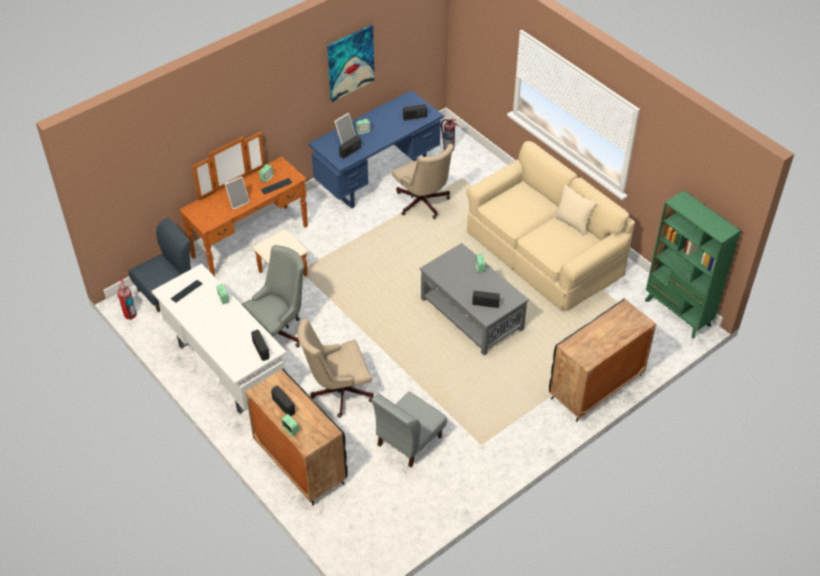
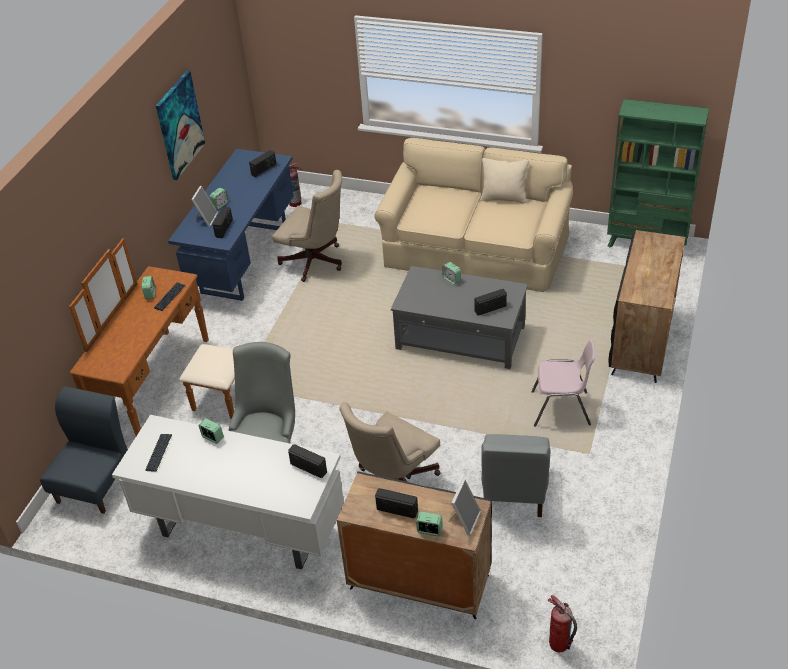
camera: 30 degrees left, 5 degrees down
fire extinguisher [118,278,137,320] -> fire extinguisher moved to [547,595,577,652]
picture frame [225,176,250,210] -> picture frame moved to [448,479,481,536]
none -> pink chair [531,340,595,427]

